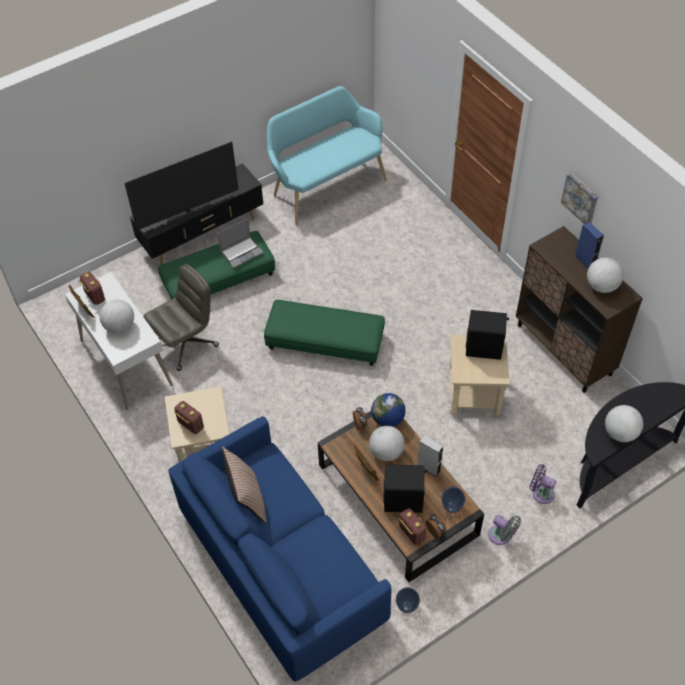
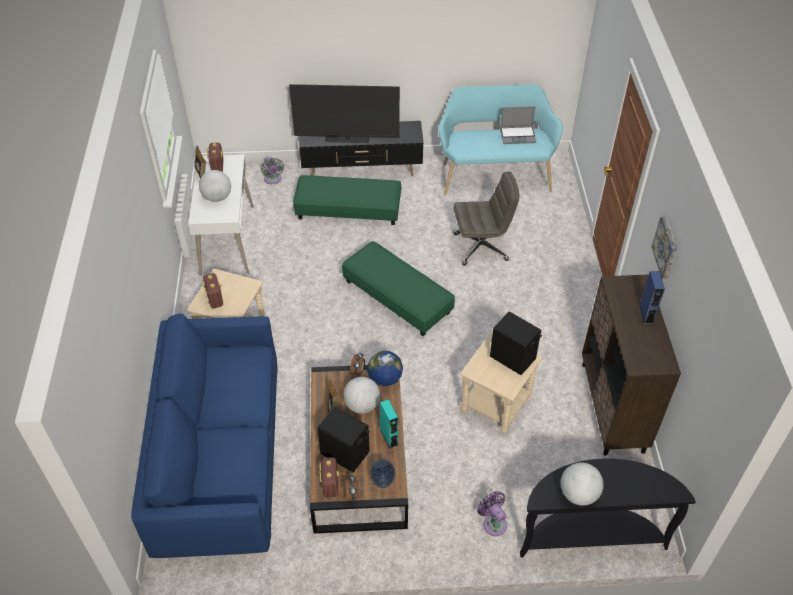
camera: 30 degrees right, 5 degrees down
grey office chair [143,264,219,371] -> grey office chair moved to [454,171,520,266]
laptop [217,219,264,268] -> laptop moved to [500,106,536,144]
pillow [222,446,267,523] -> none
vase [396,587,420,613] -> none
grey speaker [417,435,443,477] -> turquoise speaker [380,399,399,449]
grey fan [488,515,521,545] -> grey fan moved to [261,157,284,184]
globe [587,257,623,293] -> none

